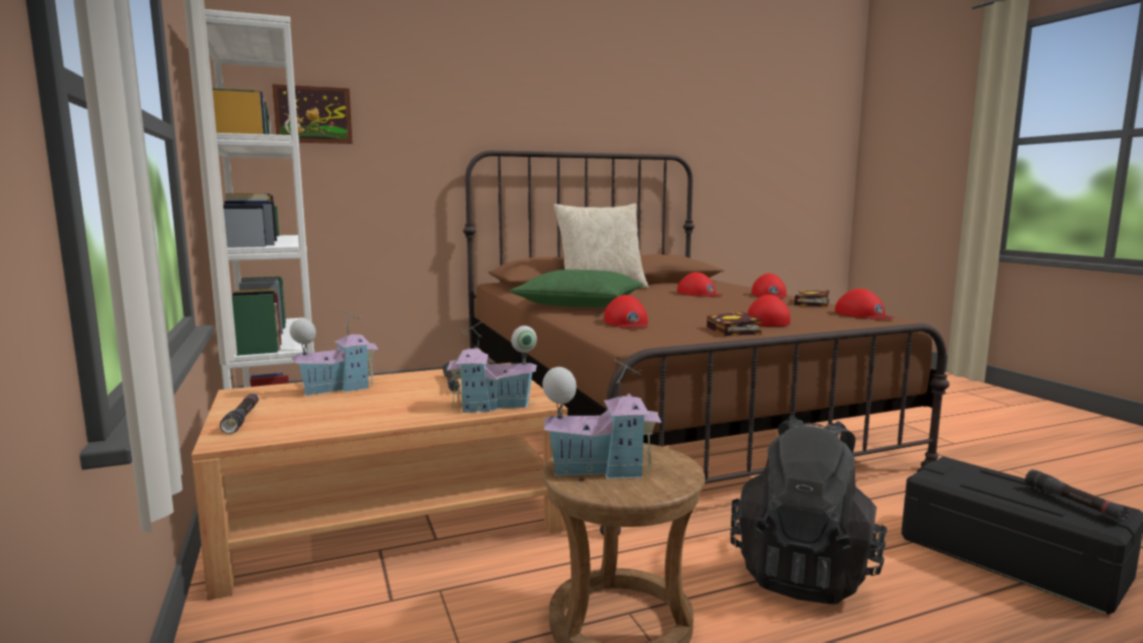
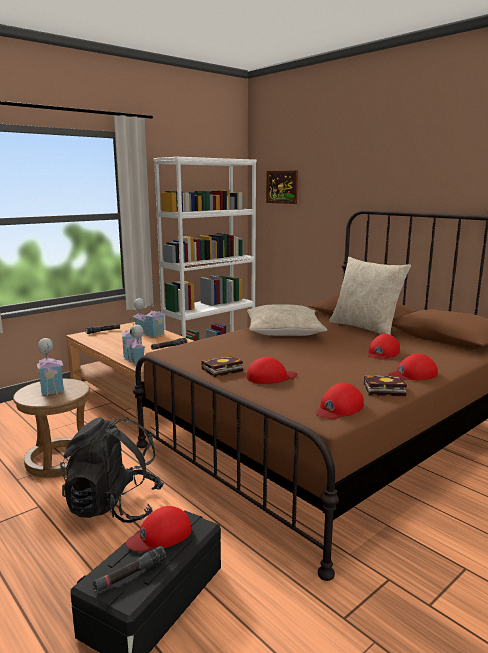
camera: 70 degrees right, 5 degrees up
green pillow [510,269,643,308] -> beige pillow [247,304,327,336]
red cap [604,295,648,329] -> red cap moved to [126,506,192,552]

